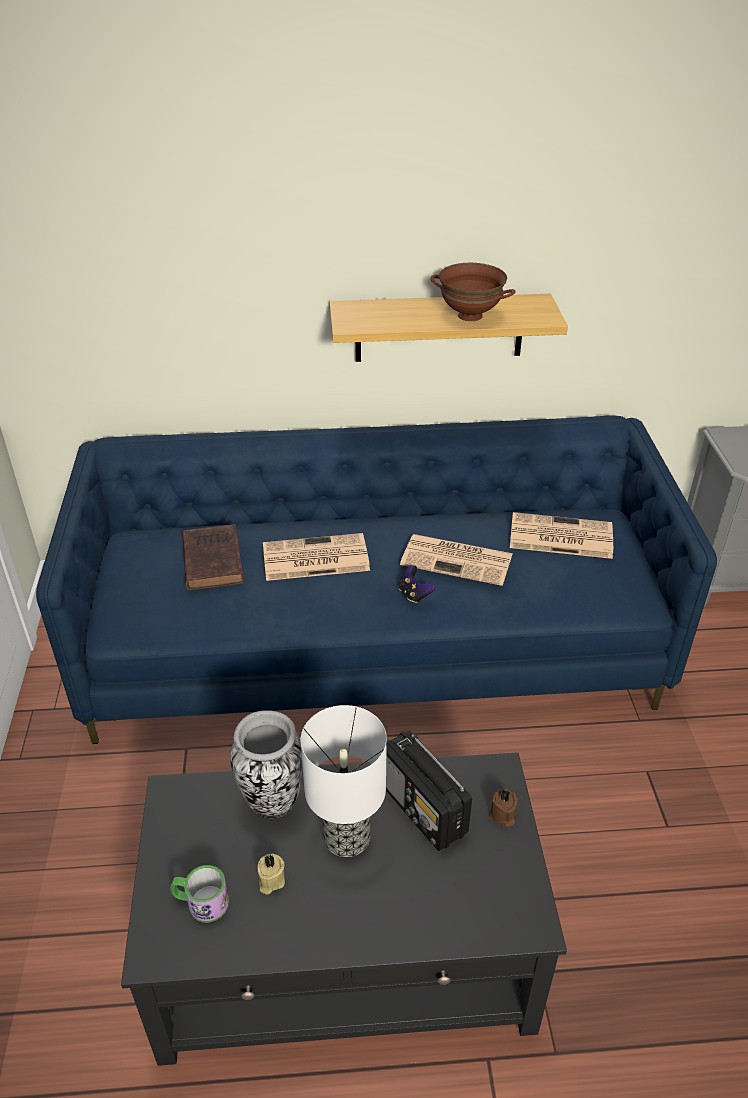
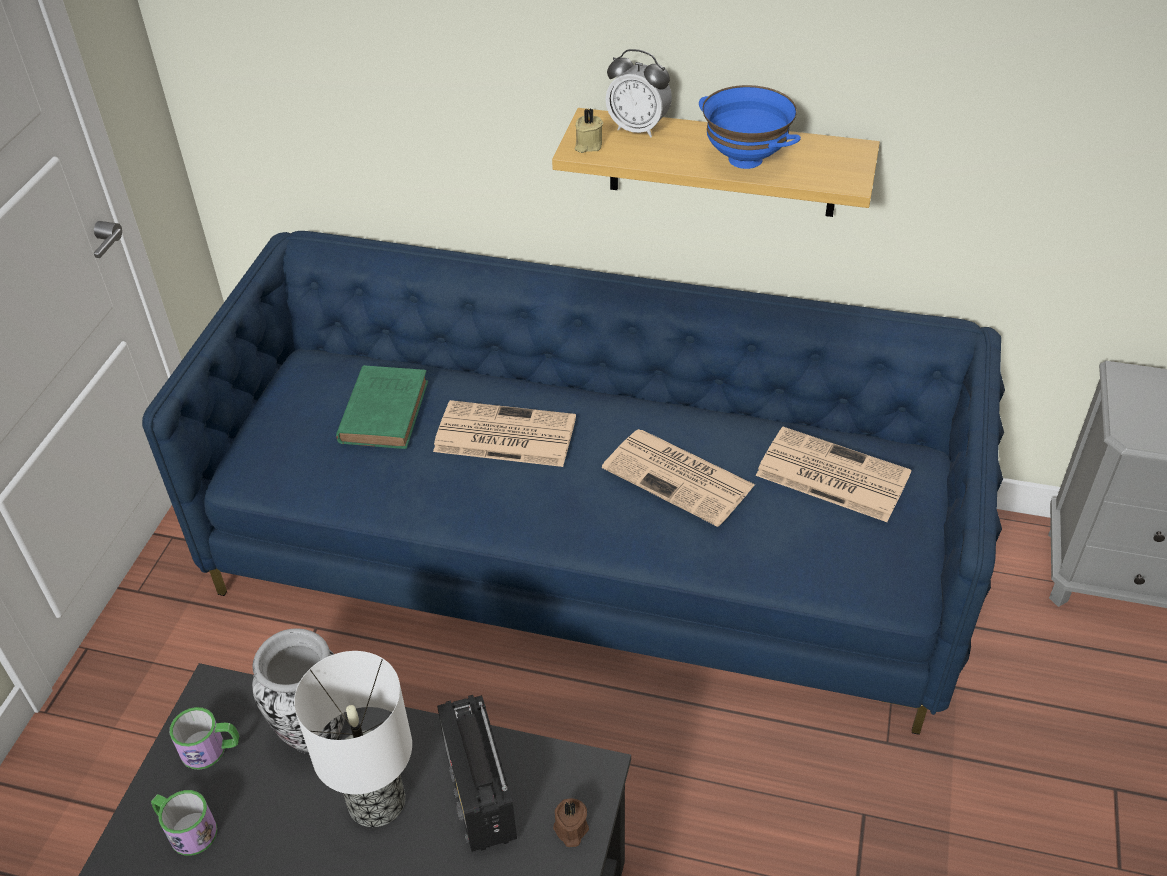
camera: 20 degrees right, 5 degrees up
brown book [182,524,244,590] -> green book [336,365,428,449]
beige candle [257,854,285,894] -> beige candle moved to [575,109,603,153]
game controller [399,565,435,603] -> none
brown bowl [430,263,516,321] -> blue bowl [699,85,801,169]
none -> mug [170,707,239,770]
none -> alarm clock [605,49,672,138]

